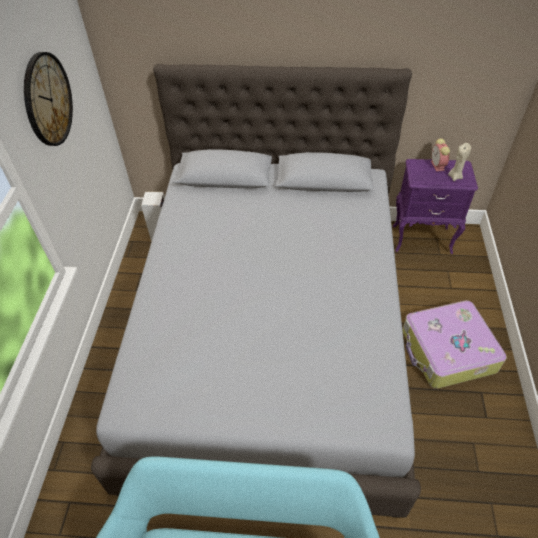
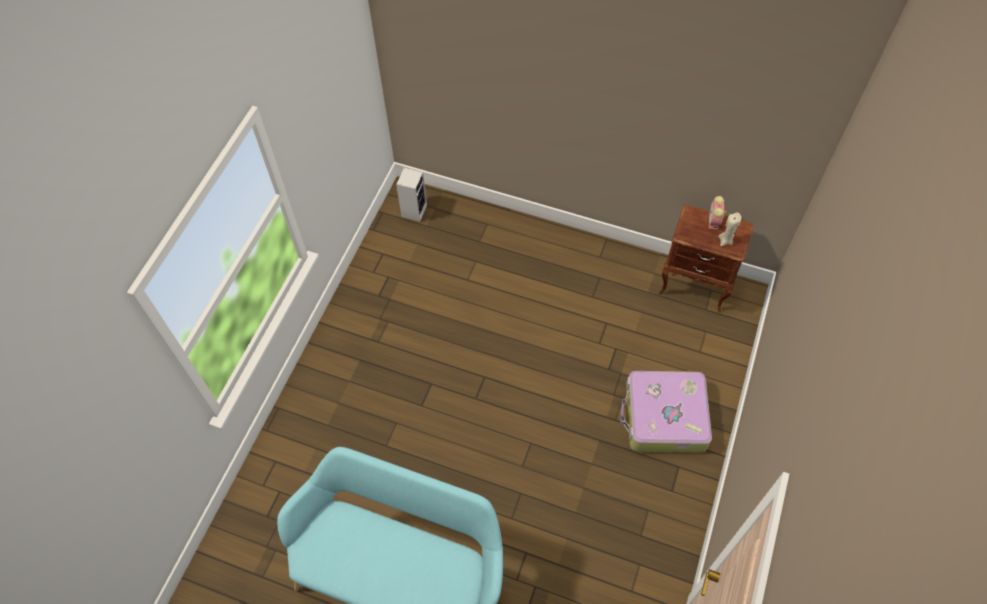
camera: 15 degrees right, 10 degrees up
wall clock [24,52,73,146] -> none
grey bed [91,64,421,518] -> none
purple nightstand [393,159,478,254] -> brown nightstand [659,205,754,313]

